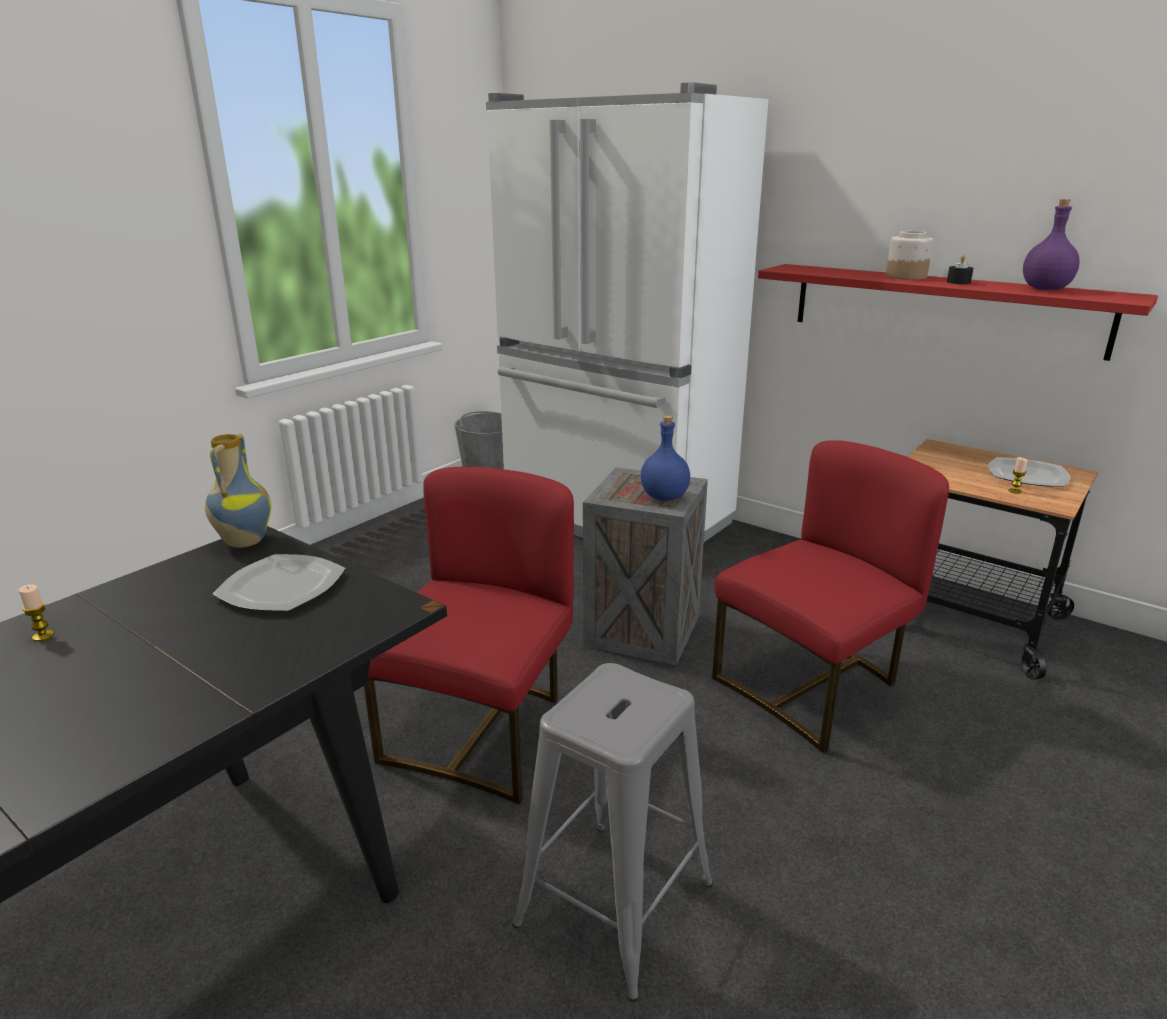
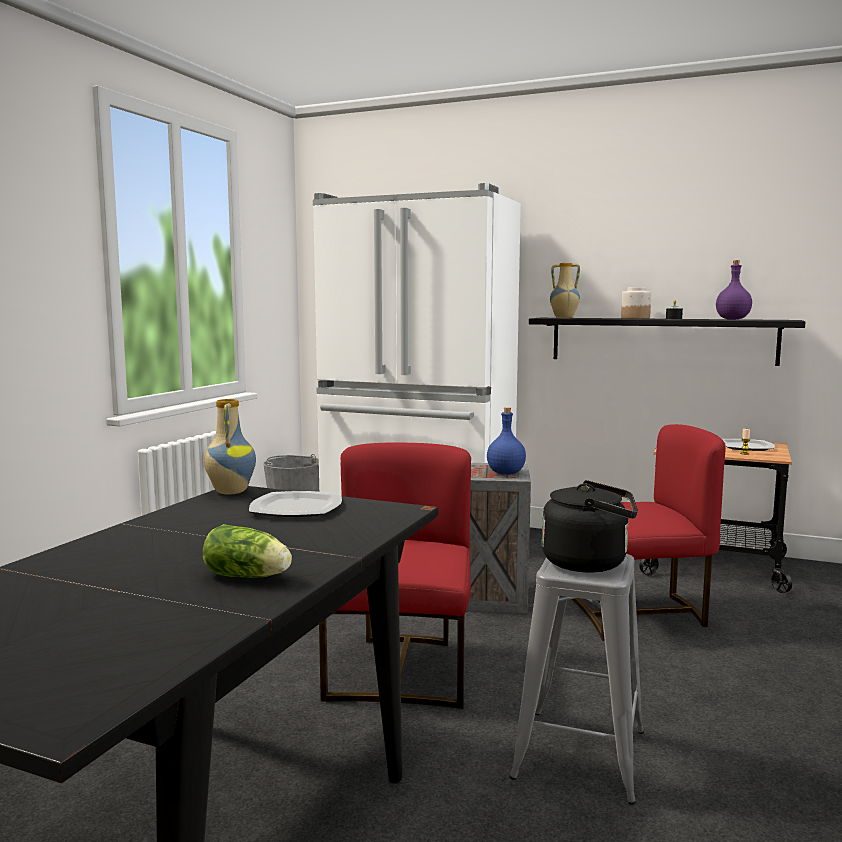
camera: 15 degrees left, 15 degrees down
candle [19,584,54,642] -> none
red chair [712,440,949,754] -> red chair turned 45 degrees clockwise [571,424,725,641]
red shelf [758,264,1158,361] -> black shelf [529,318,805,366]
none -> lettuce [203,524,292,578]
none -> black kettle [542,480,638,573]
none -> vase [550,263,580,318]

